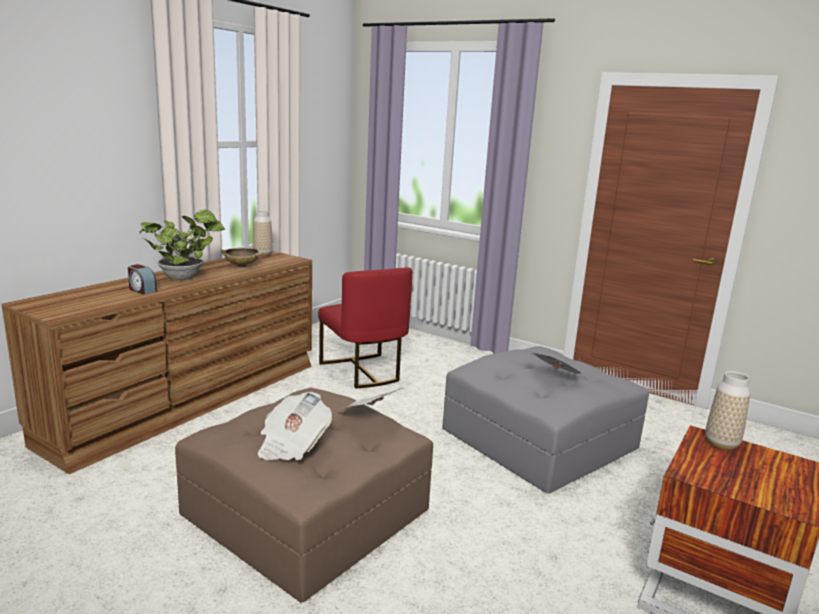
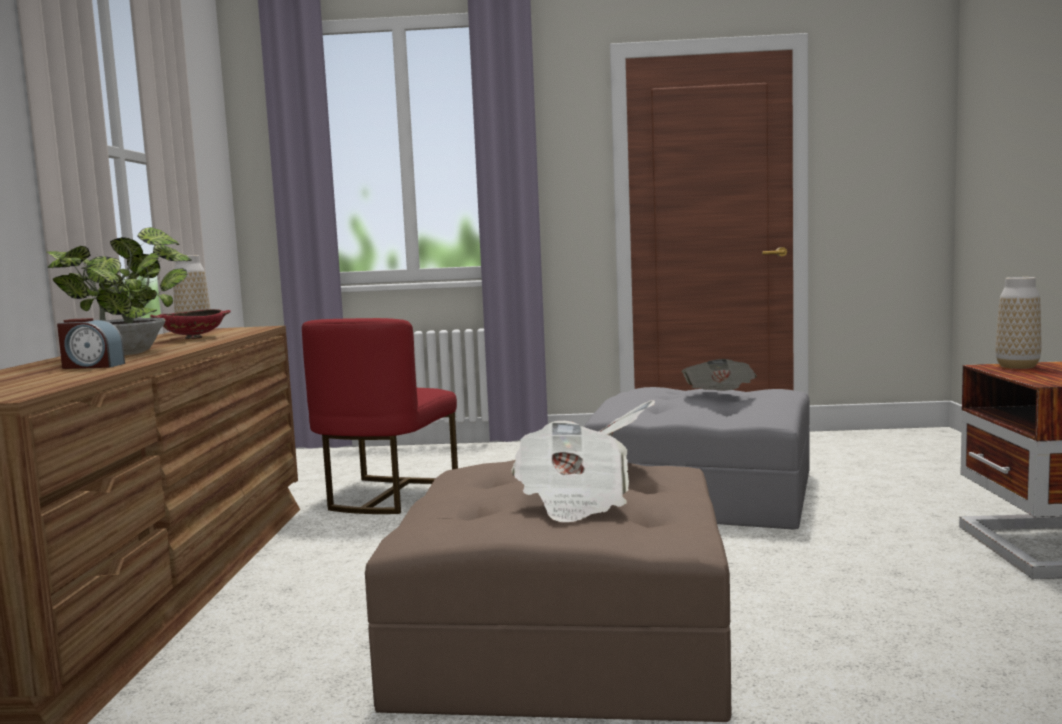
camera: 30 degrees left, 10 degrees down
beige bowl [220,248,263,267] -> red bowl [150,309,231,339]
red chair [318,268,412,388] -> red chair turned 75 degrees clockwise [302,318,458,514]

